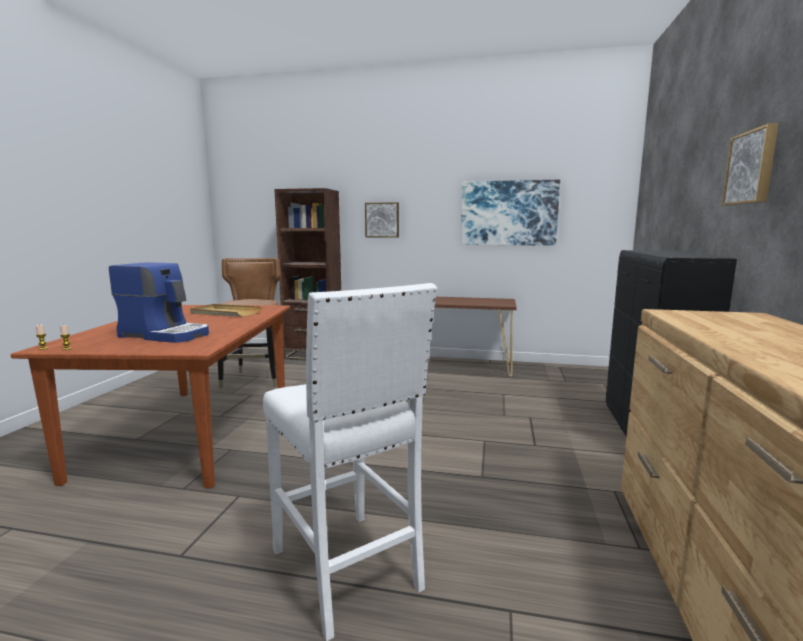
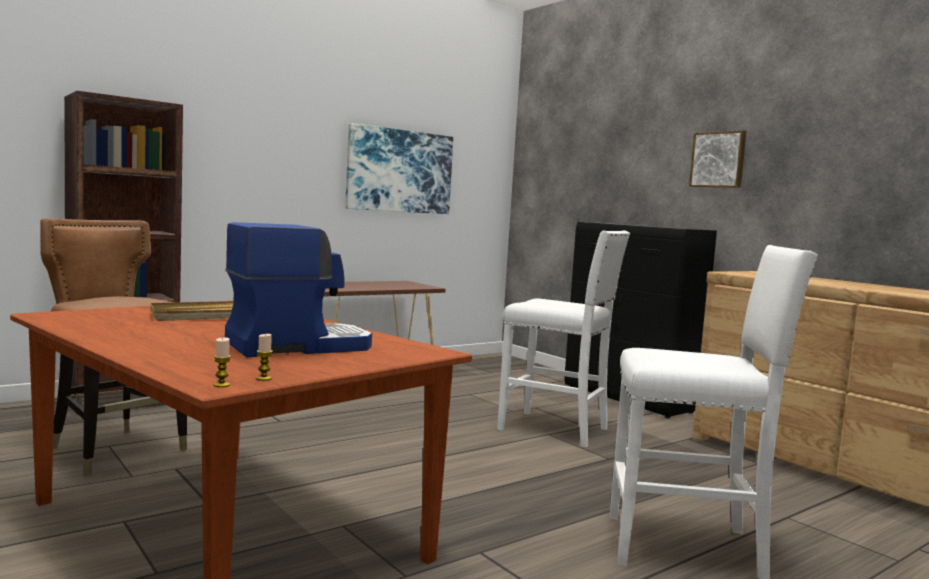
camera: 50 degrees left, 5 degrees down
picture [365,202,399,237] -> none
none -> white stool [497,231,630,447]

